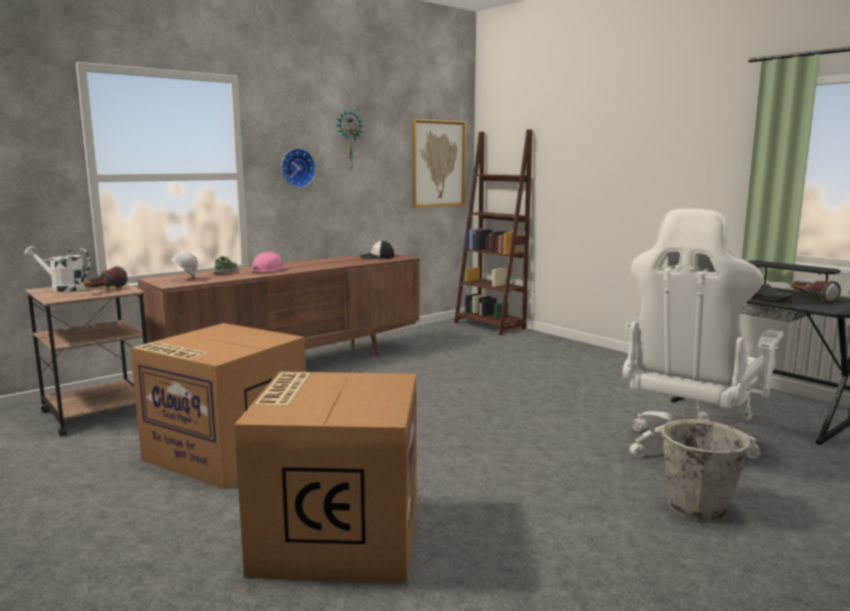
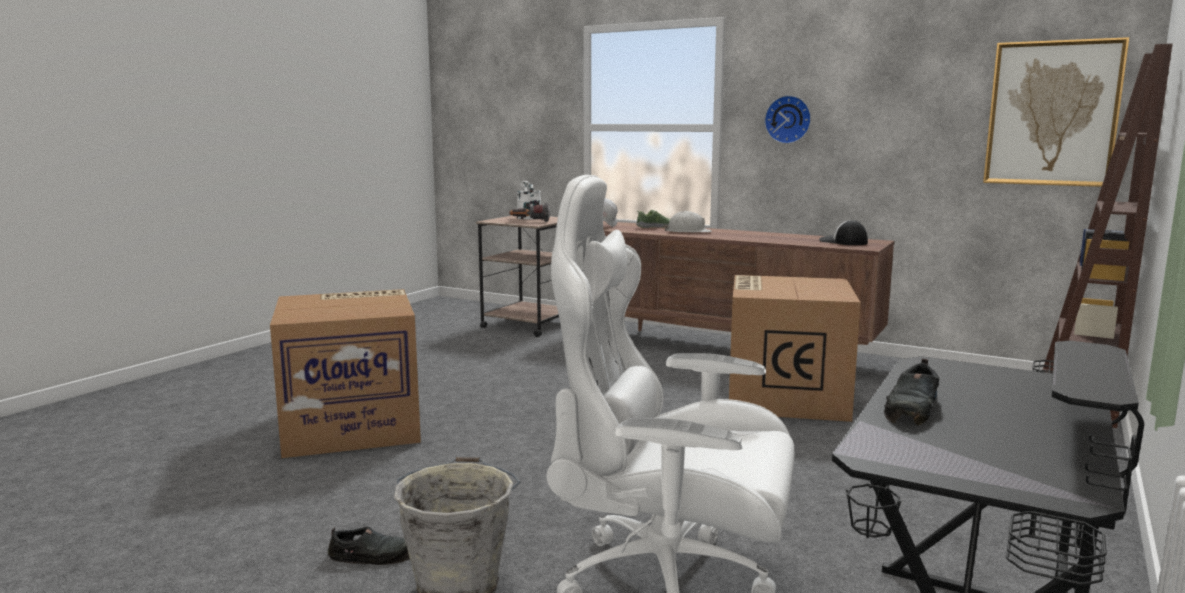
camera: 70 degrees right, 0 degrees up
cardboard box [131,323,306,489] -> cardboard box moved to [729,275,861,422]
pink hard hat [251,252,288,273] -> white hard hat [664,211,712,232]
wall clock [337,109,364,170] -> none
flashlight [790,281,841,303] -> none
none -> black shoe [328,527,410,565]

